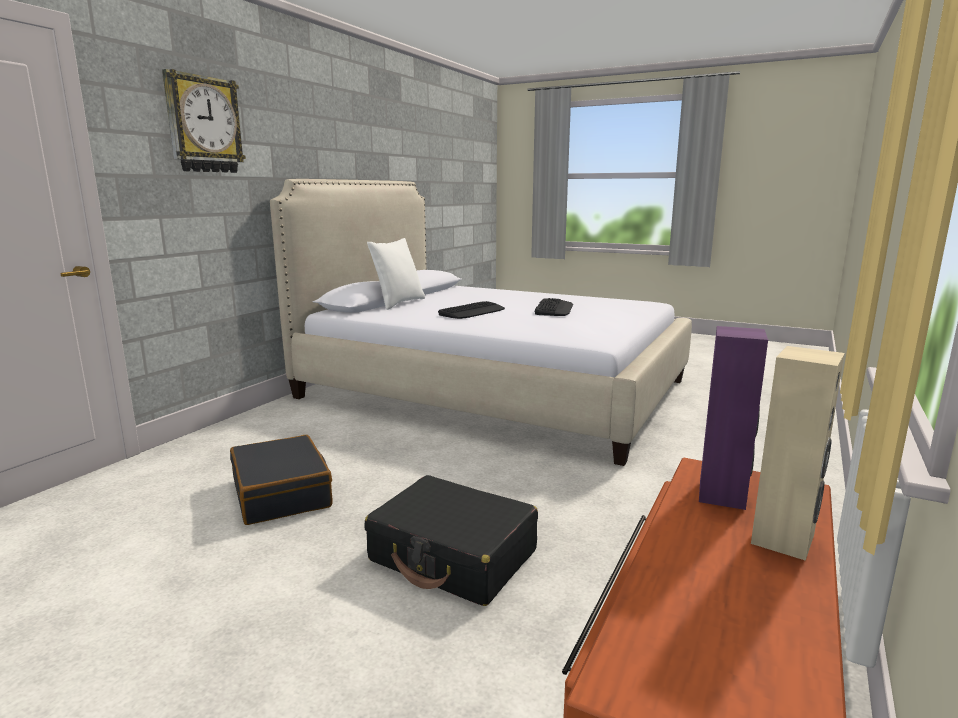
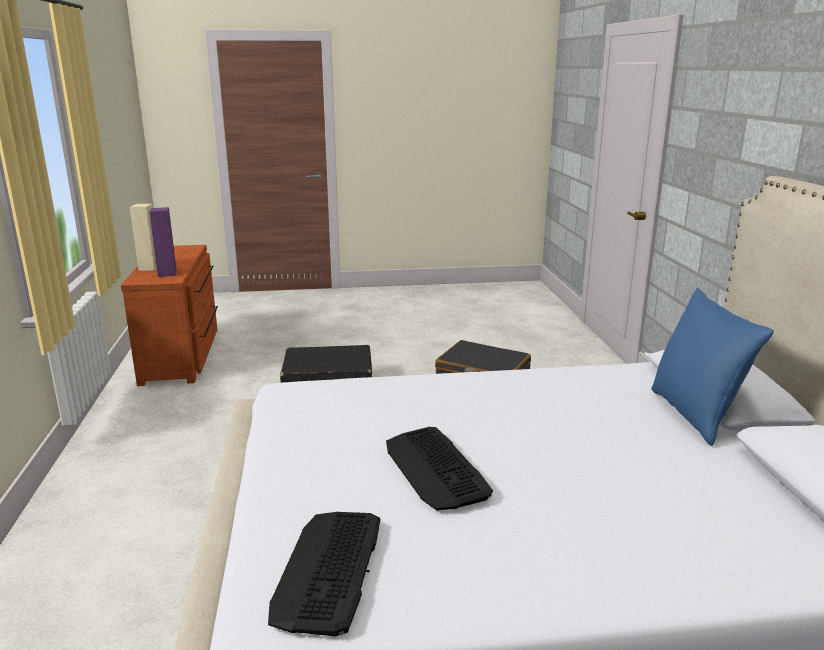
camera: 145 degrees right, 5 degrees up
wall clock [162,69,246,173] -> none
white pillow [367,238,425,310] -> blue pillow [651,288,774,446]
keyboard [438,301,505,319] -> keyboard moved to [268,512,380,636]

